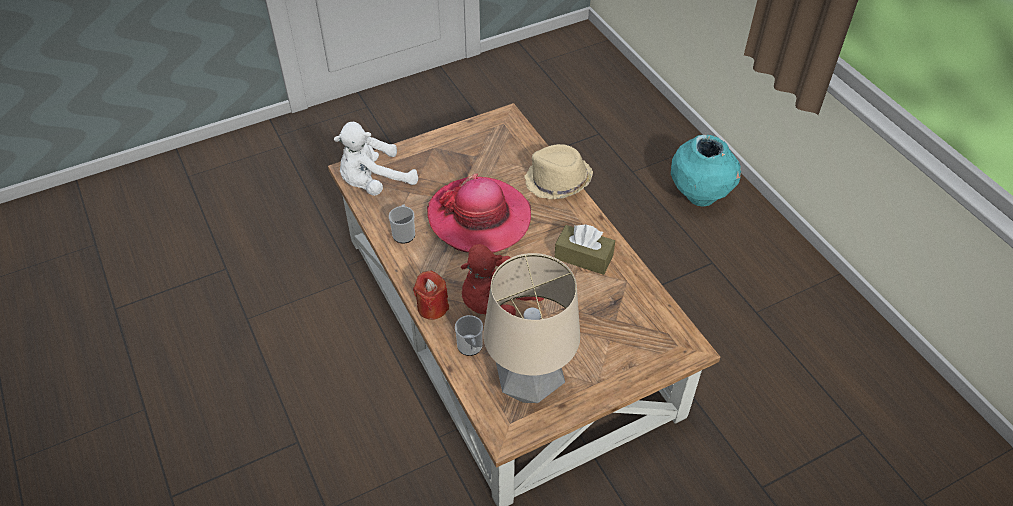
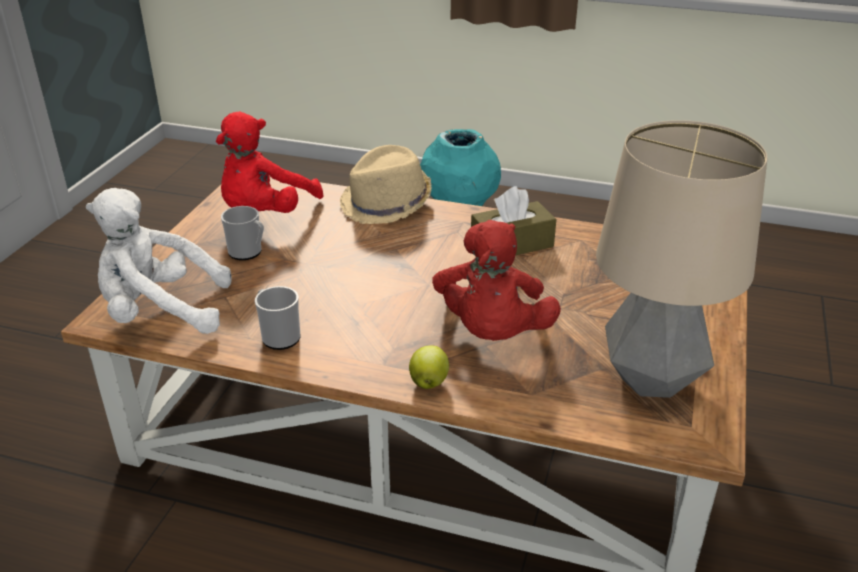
camera: 45 degrees left, 15 degrees down
white plush toy [334,122,418,196] -> white plush toy turned 75 degrees clockwise [86,188,232,334]
red candle [413,270,449,320] -> apple [409,345,449,389]
hat [427,174,531,253] -> none
mug [455,315,483,356] -> mug moved to [221,206,264,260]
none -> red plush toy [216,111,323,213]

